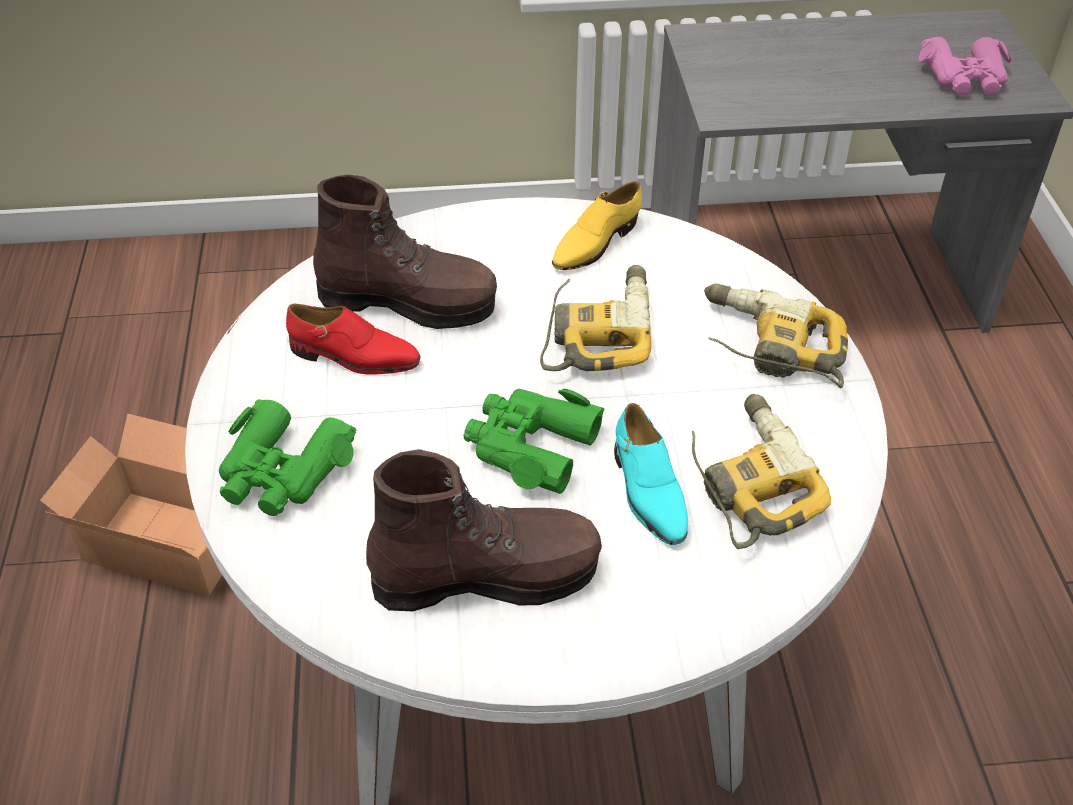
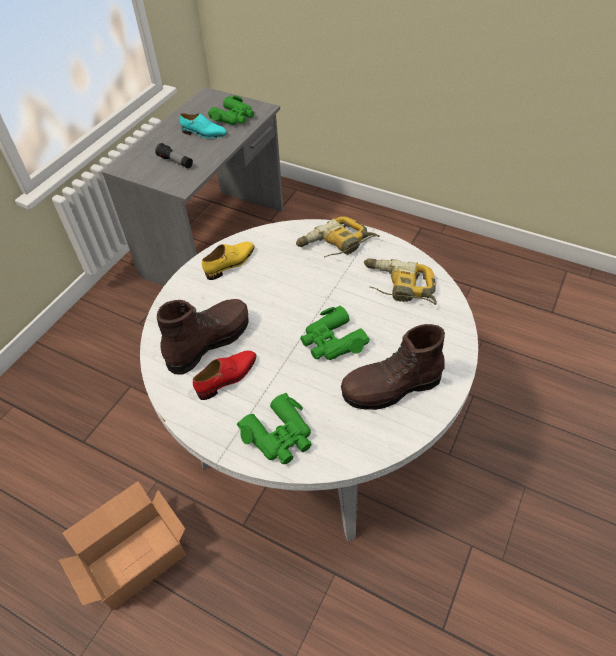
camera: 55 degrees left, 5 degrees up
brown boot [366,449,602,611] -> brown boot turned 135 degrees counterclockwise [341,324,445,410]
power drill [540,265,652,371] -> none
yellow shoe [552,181,642,270] -> yellow shoe turned 120 degrees counterclockwise [202,241,254,280]
turquoise shoe [614,403,688,545] -> turquoise shoe moved to [180,113,227,138]
pink binoculars [919,37,1011,96] -> green binoculars [208,95,254,125]
none -> flashlight [155,143,193,168]

